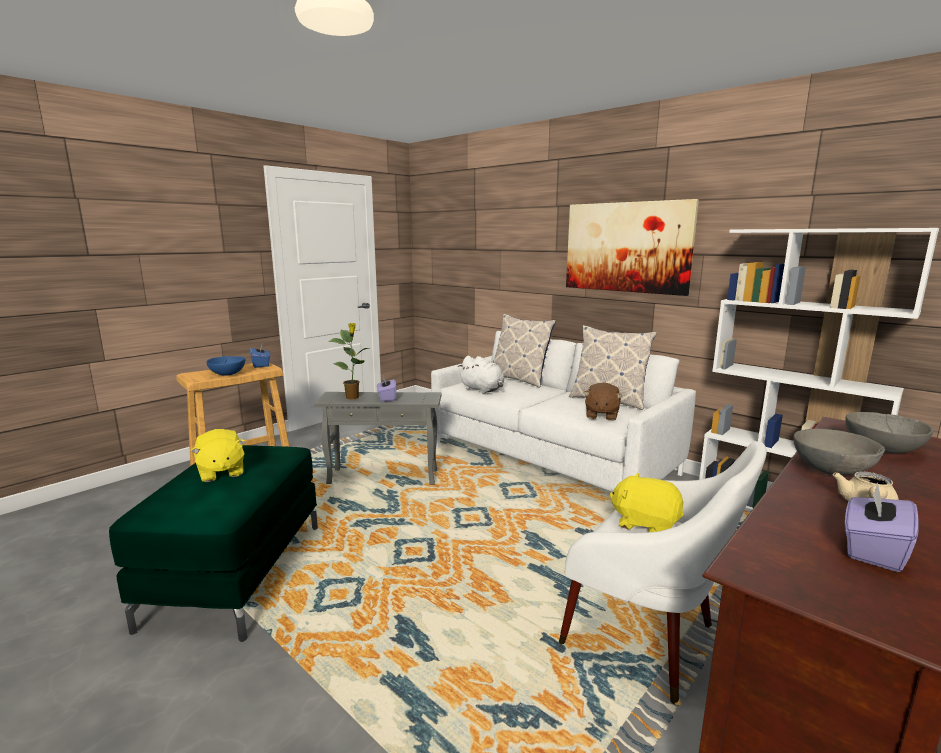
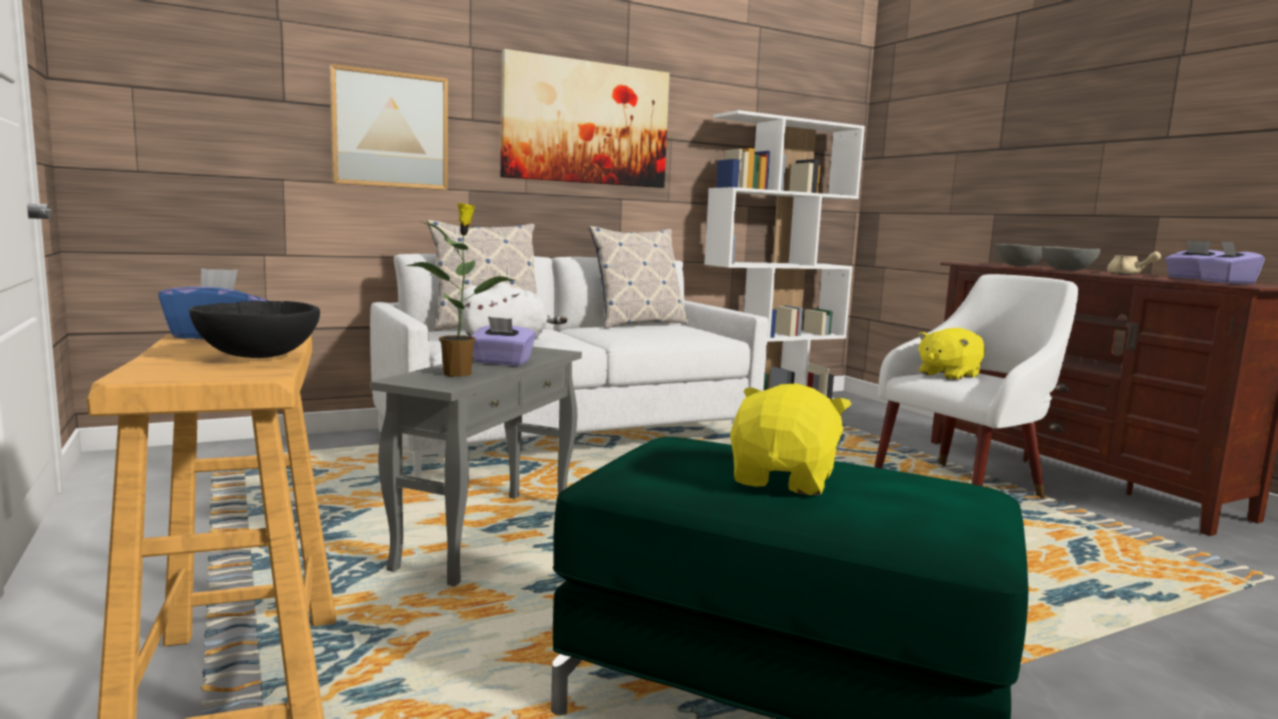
camera: 70 degrees left, 5 degrees down
yellow plush toy [191,429,246,482] -> yellow plush toy turned 60 degrees counterclockwise [730,383,851,495]
blue bowl [206,356,245,376] -> black bowl [189,301,320,358]
brown plush toy [584,382,622,421] -> none
none -> picture [330,64,448,190]
none -> purple tissue box [1199,241,1265,285]

